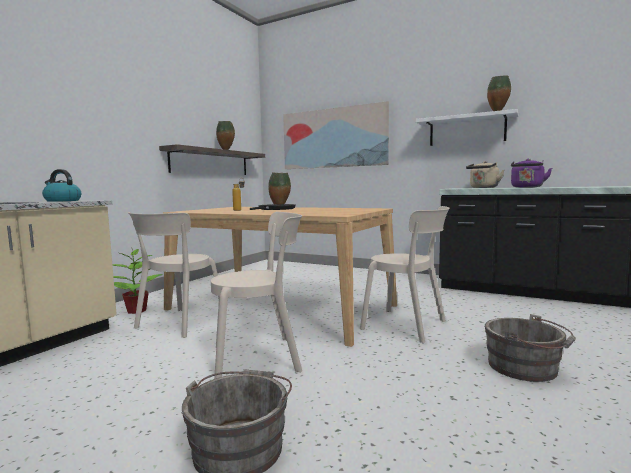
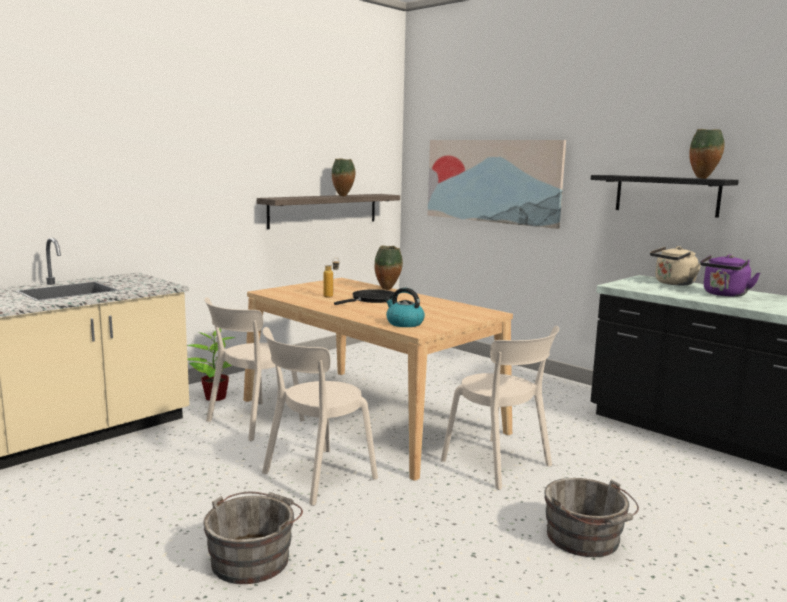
camera: 15 degrees right, 5 degrees up
kettle [42,169,81,202] -> kettle moved to [385,288,425,327]
beige chair [211,212,302,379] -> beige chair turned 135 degrees clockwise [262,327,378,506]
white shelf [416,109,518,146] -> black shelf [591,175,739,218]

